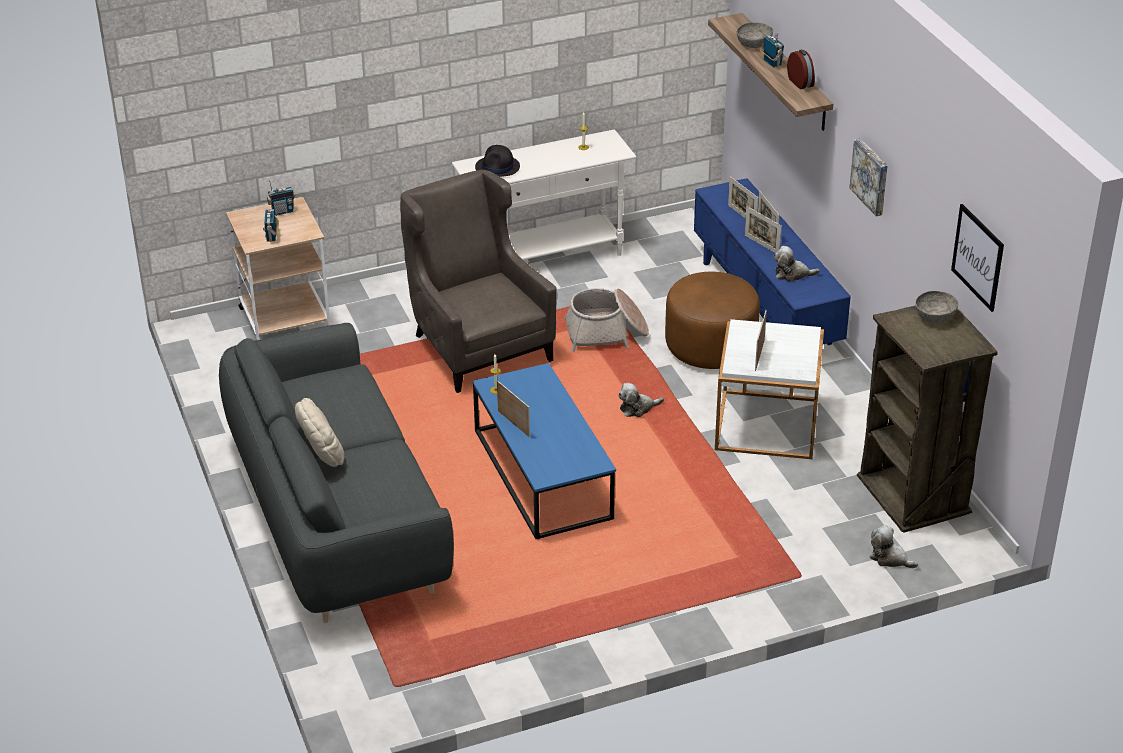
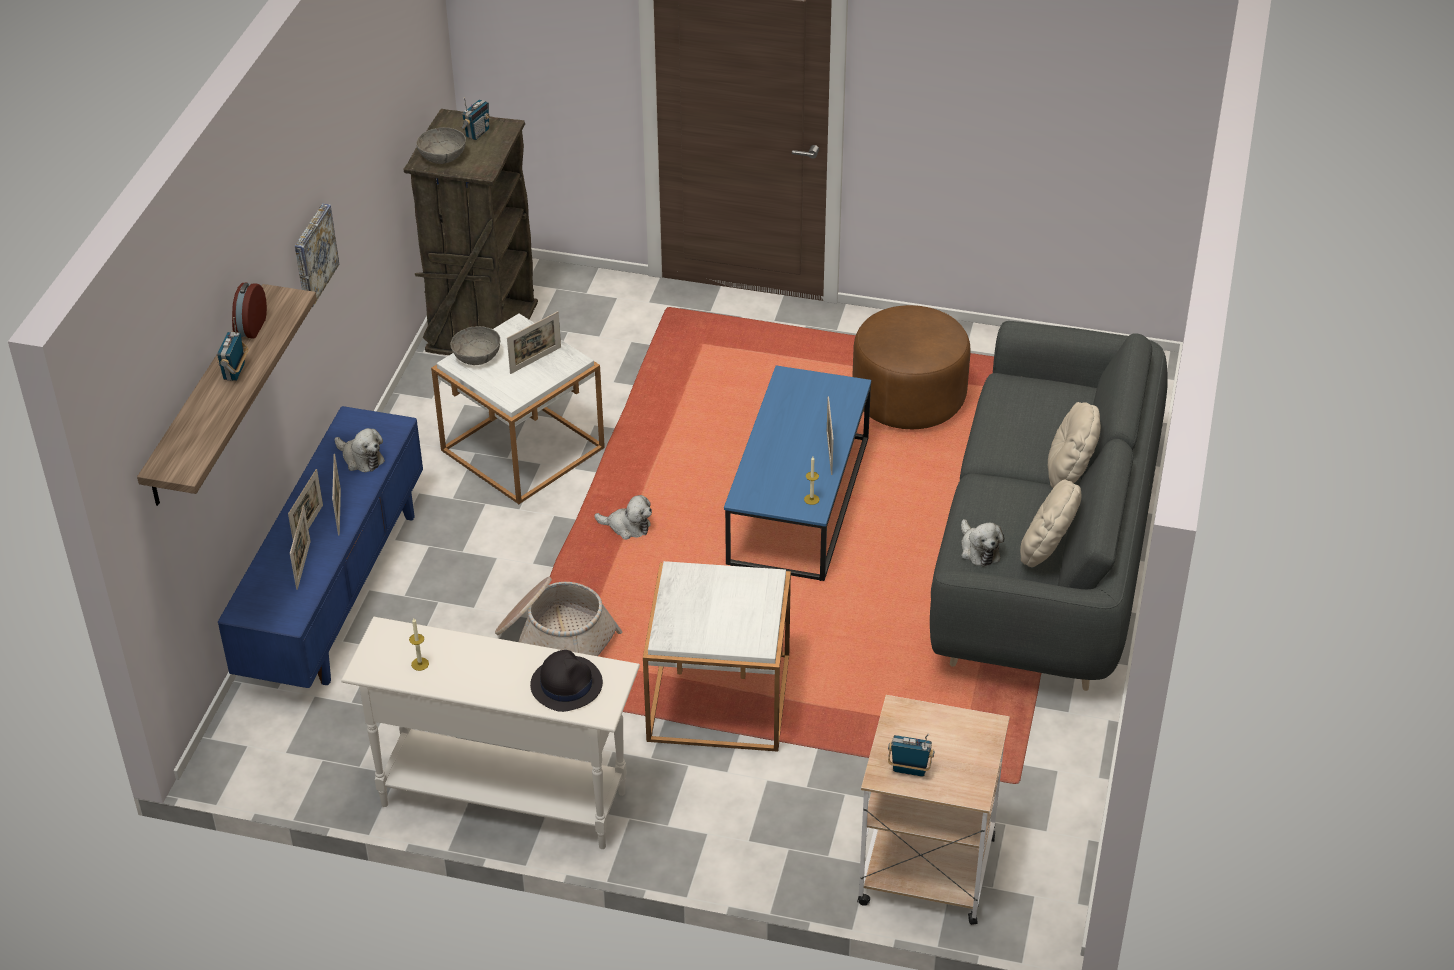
camera: 145 degrees left, 5 degrees up
radio [263,198,279,242] -> radio moved to [461,97,489,140]
grey armchair [400,170,557,393] -> white side table [643,561,791,752]
brown ottoman [665,272,760,369] -> brown ottoman moved to [852,305,970,429]
grey bowl [737,22,773,48] -> grey bowl moved to [451,326,500,365]
plush toy [870,525,918,568] -> plush toy moved to [961,519,1004,567]
picture [951,204,1004,312] -> none
none -> beige pillow [1020,479,1081,567]

